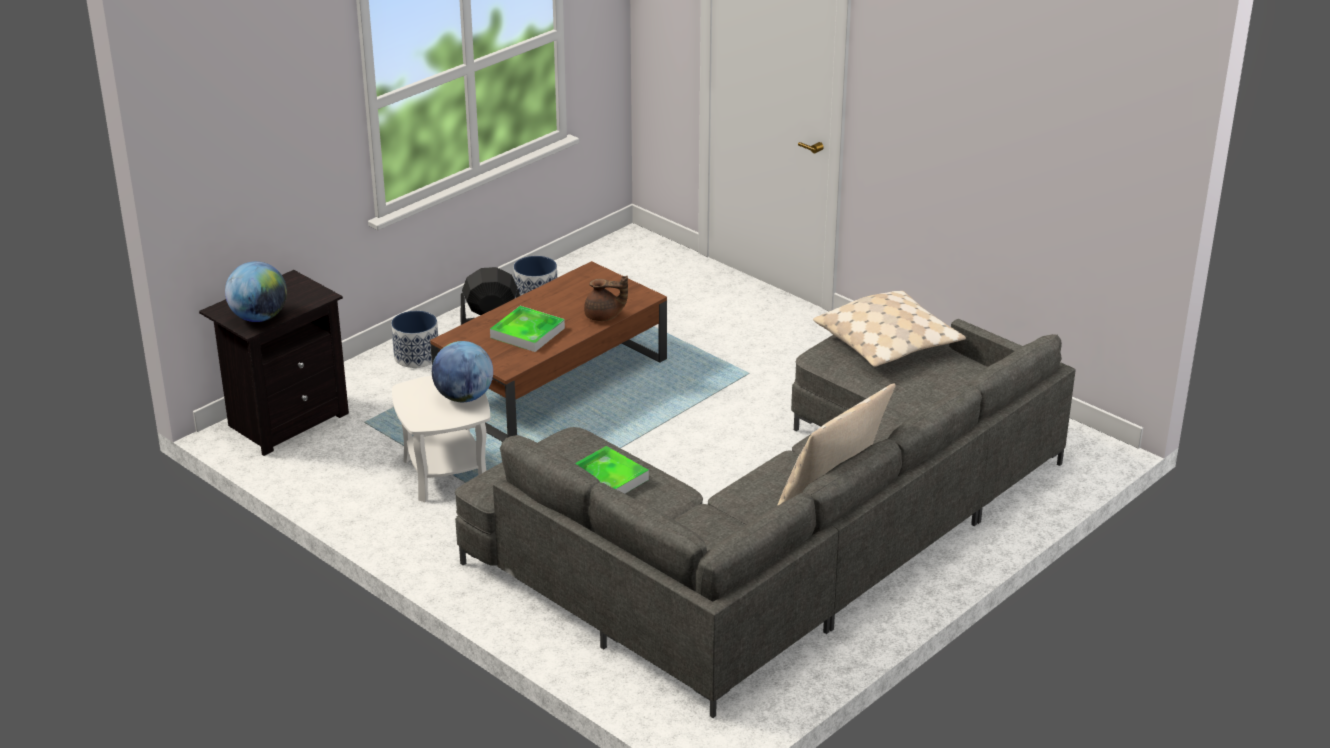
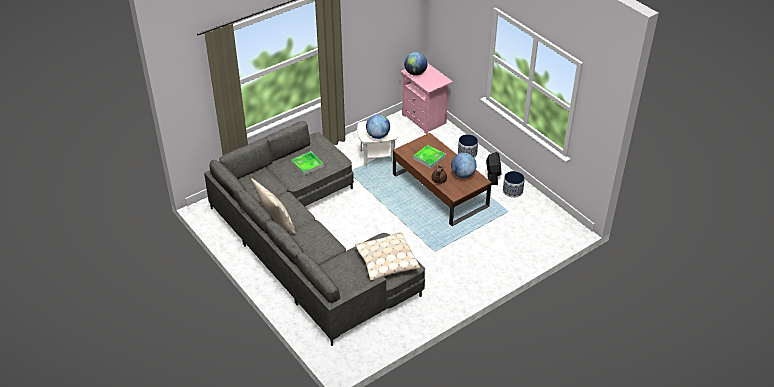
camera: 100 degrees right, 10 degrees up
black nightstand [199,270,349,456] -> pink nightstand [400,63,453,134]
none -> globe [451,153,477,178]

